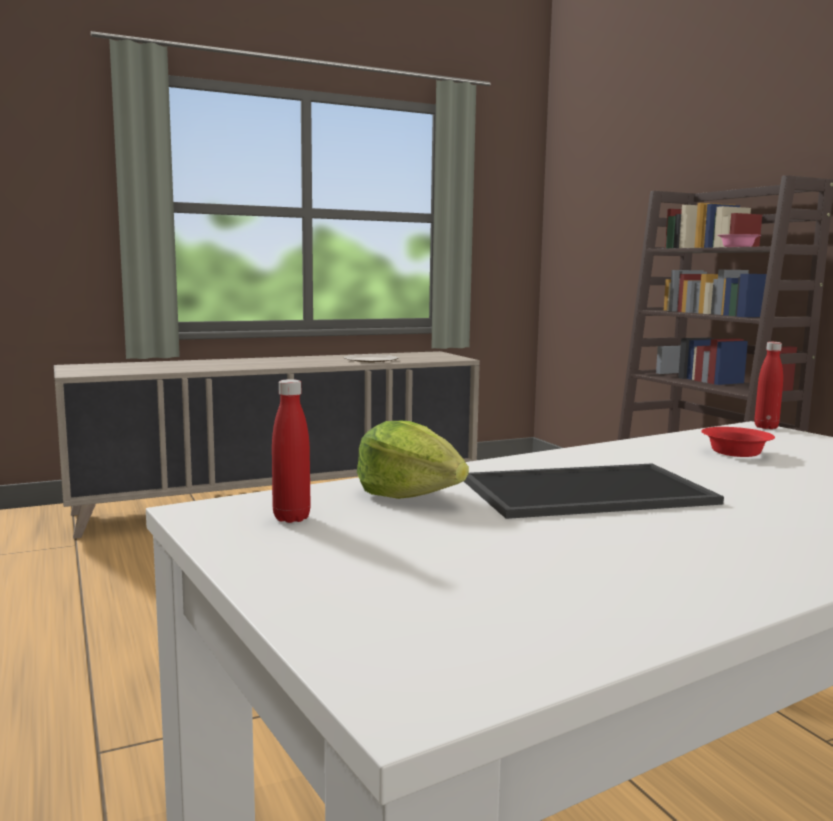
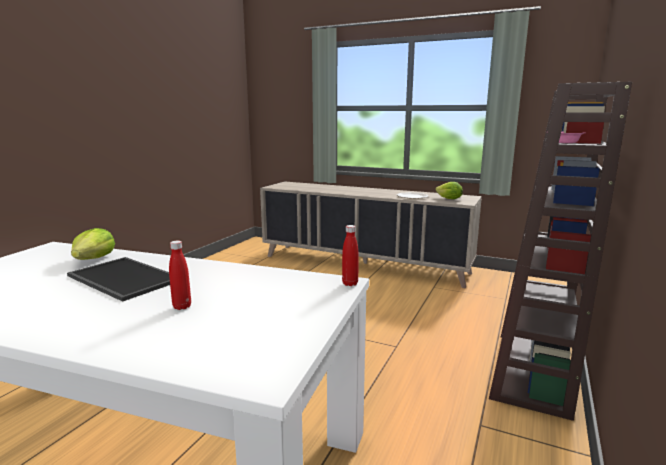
camera: 50 degrees right, 5 degrees up
red bottle [272,379,311,523] -> red bottle moved to [169,241,191,310]
red bowl [701,427,775,457] -> none
none -> lettuce [435,182,463,199]

